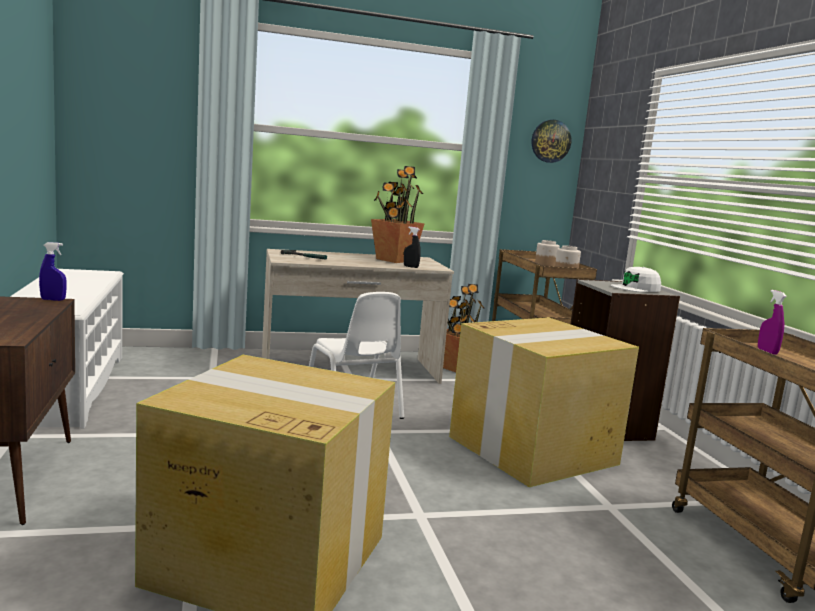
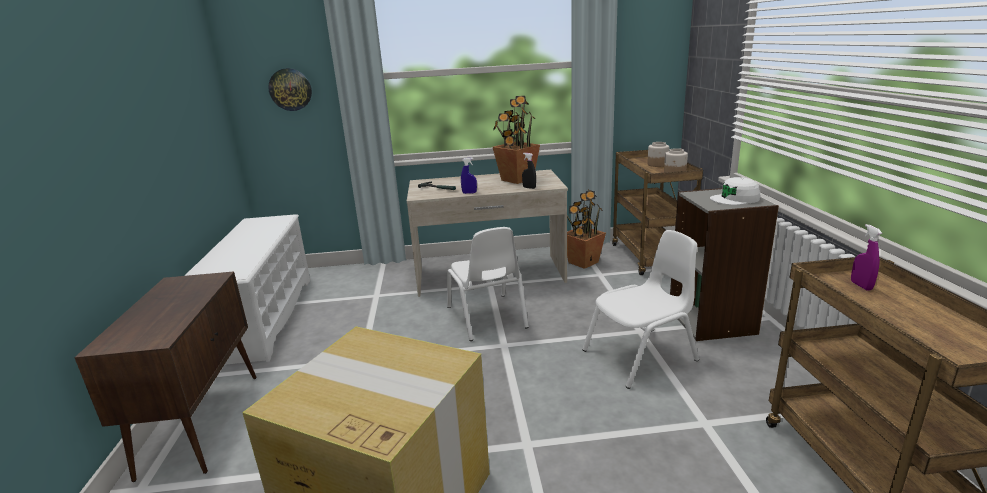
camera: 10 degrees right, 10 degrees up
blue spray bottle [39,242,67,301] -> blue spray bottle moved to [461,158,477,194]
cardboard box [449,318,639,487] -> white chair [582,230,699,389]
wall clock [532,120,571,163] -> wall clock moved to [268,68,312,111]

